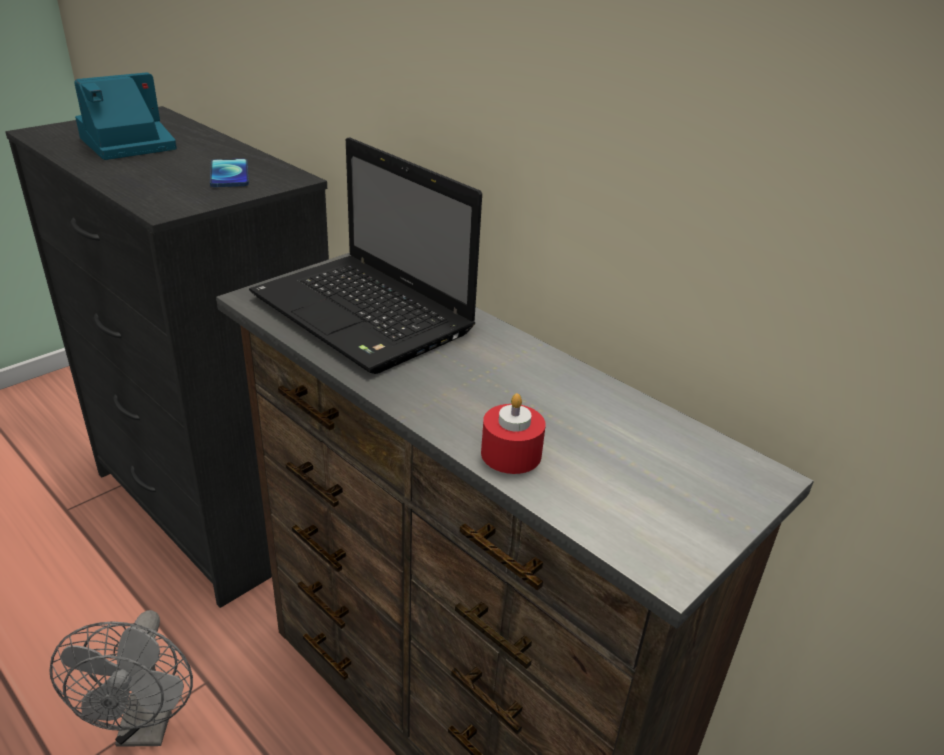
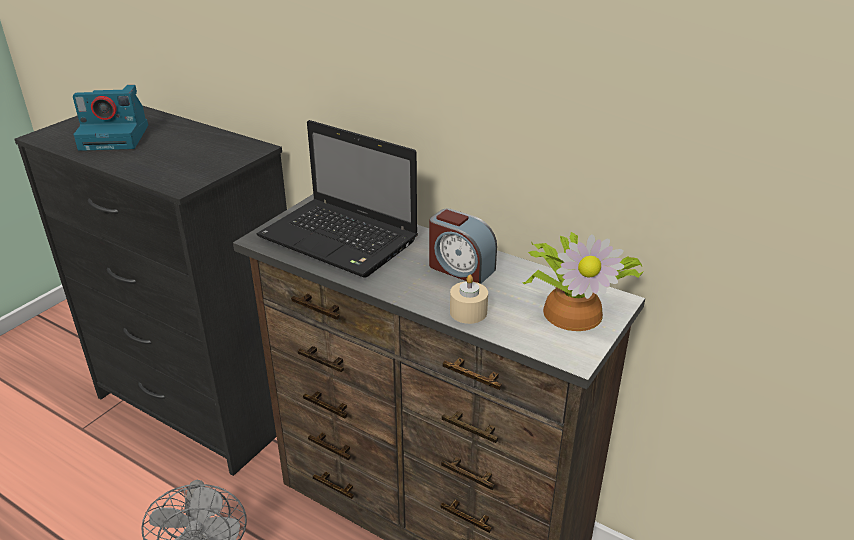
camera: 10 degrees left, 0 degrees up
camera [74,72,177,160] -> camera turned 135 degrees counterclockwise [73,85,148,151]
phone [210,159,249,187] -> none
red candle [481,393,546,474] -> beige candle [450,275,488,324]
none -> alarm clock [429,209,497,284]
none -> potted plant [523,232,644,331]

